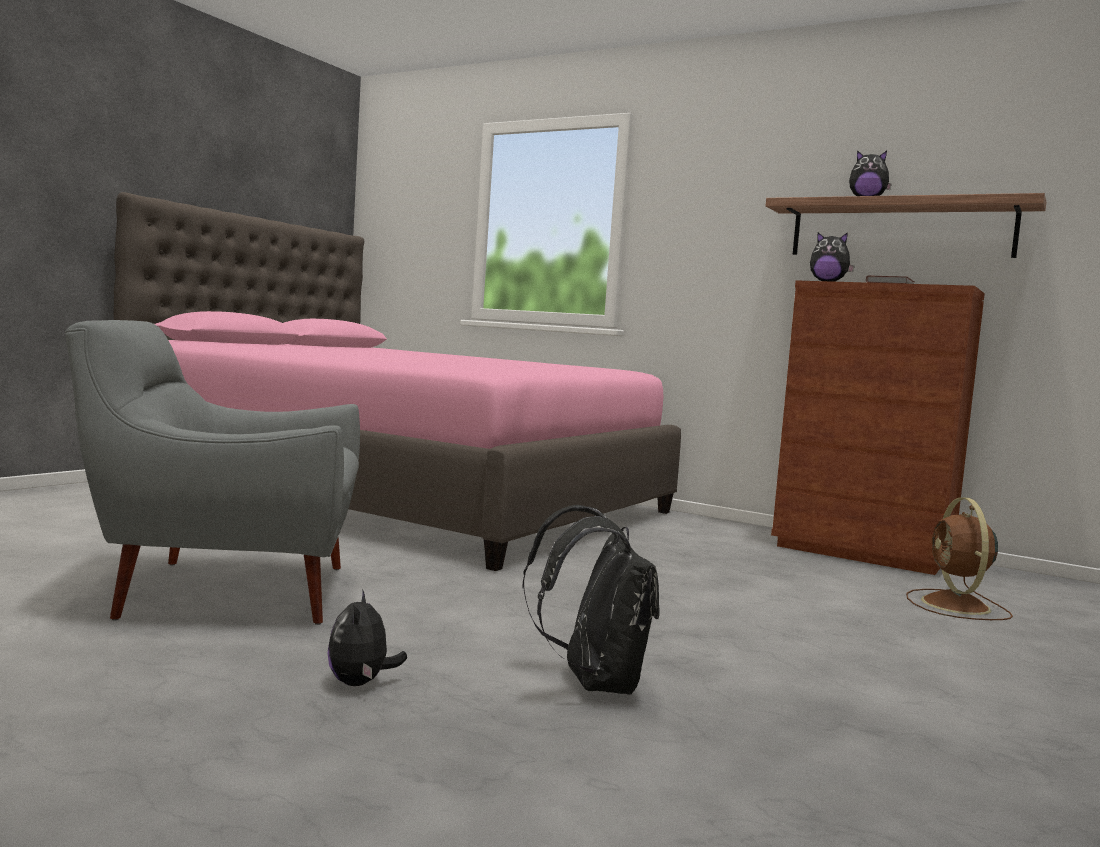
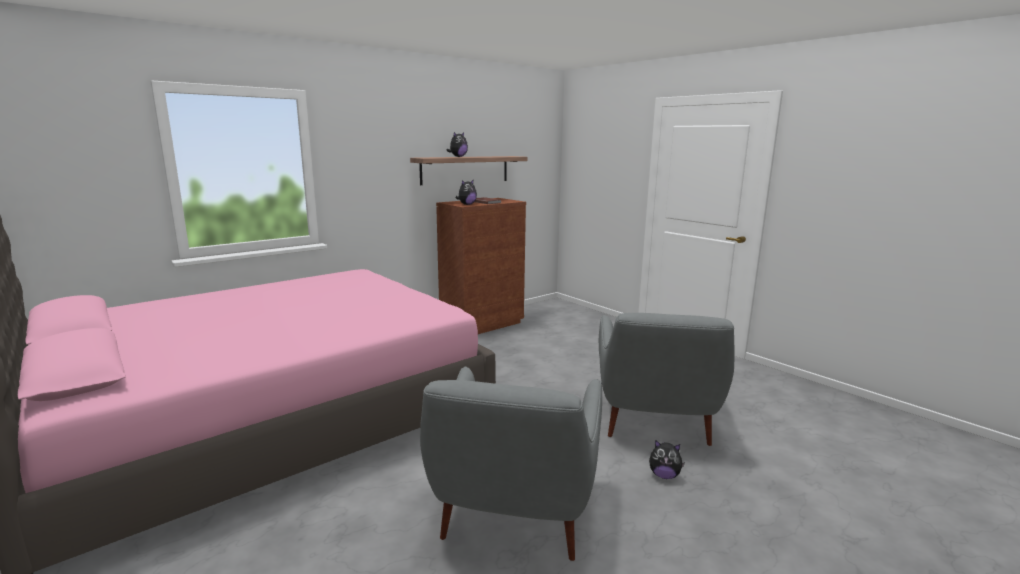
camera: 70 degrees left, 10 degrees up
black backpack [522,505,660,695] -> grey armchair [599,313,734,446]
brown fan [906,497,1013,620] -> none

